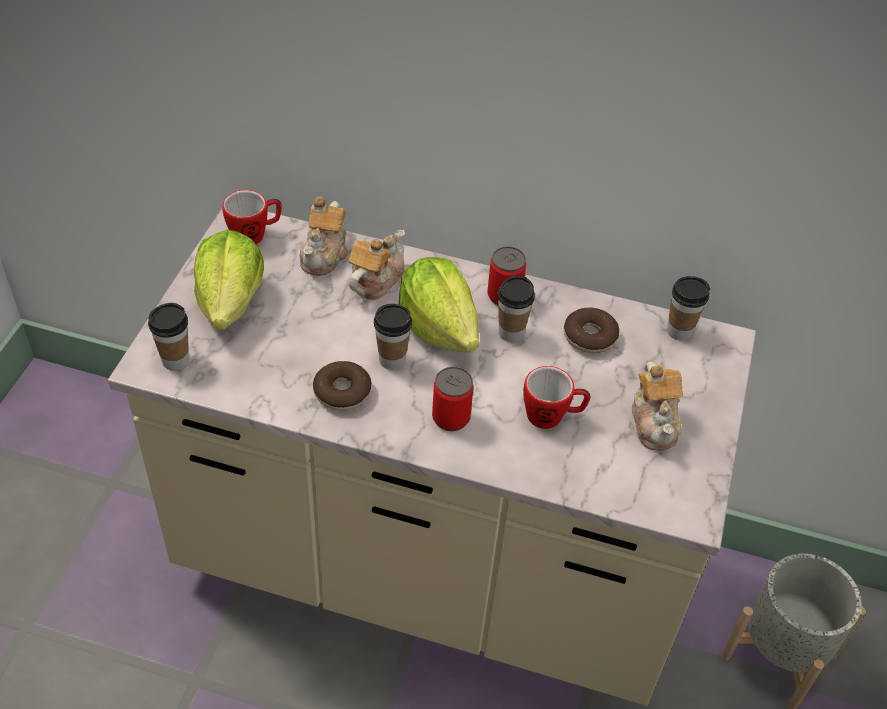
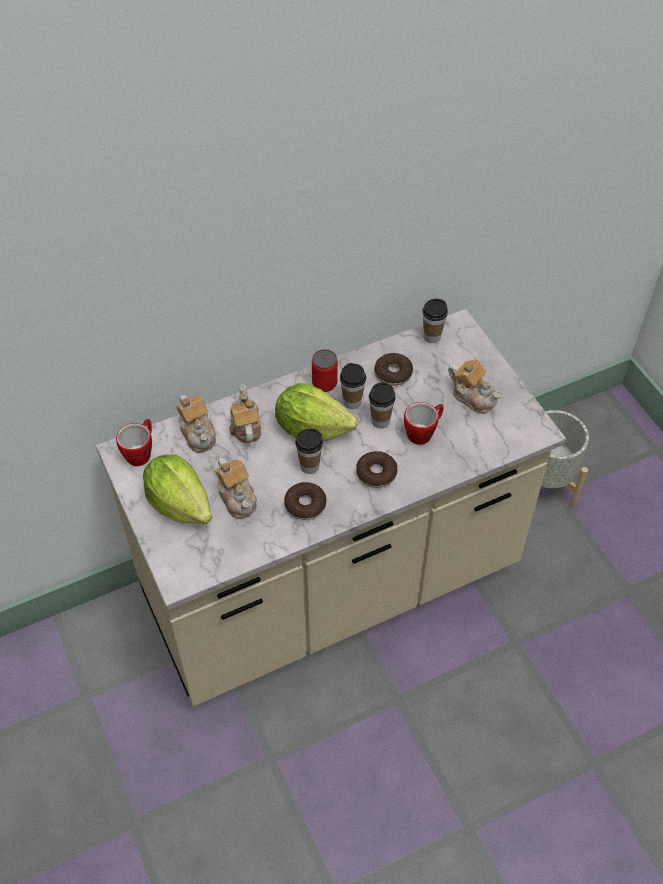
camera: 40 degrees left, 5 degrees up
cup [148,303,189,371] -> cup moved to [369,382,396,428]
can [432,367,474,431] -> donut [356,451,398,488]
none -> teapot [215,458,257,519]

